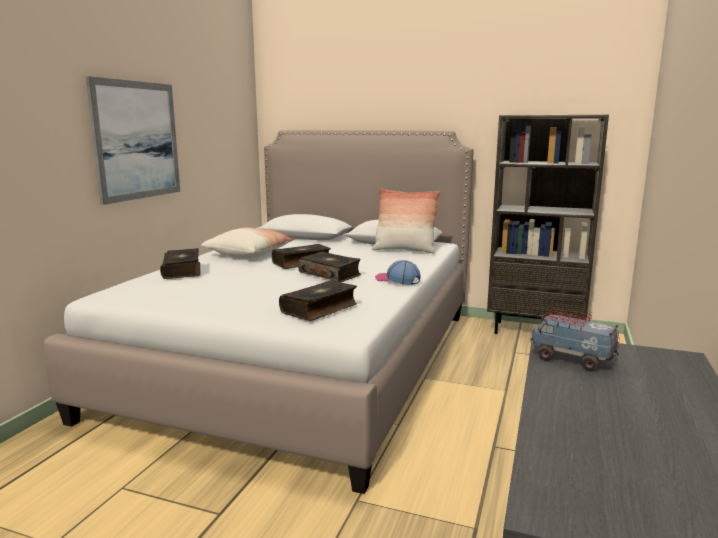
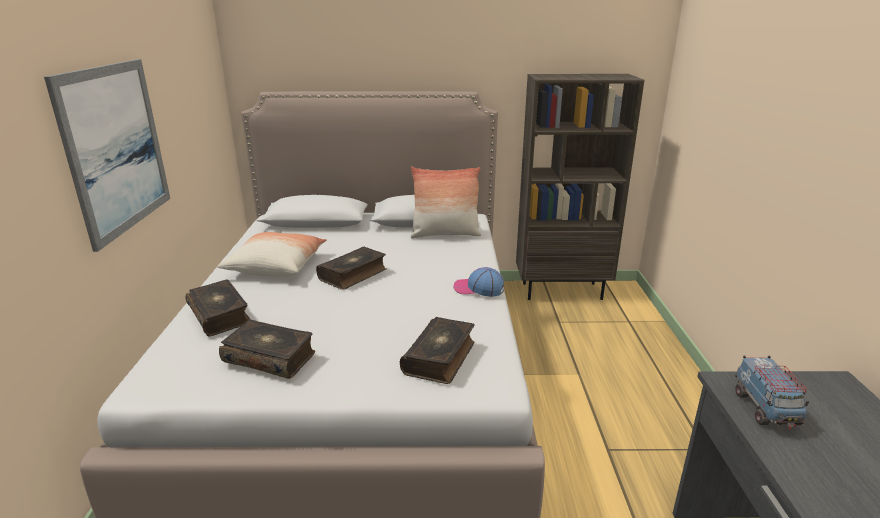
camera: 20 degrees left, 10 degrees up
book [298,252,361,282] -> book moved to [219,320,315,379]
toy truck [530,308,619,371] -> toy truck turned 105 degrees counterclockwise [735,355,809,429]

